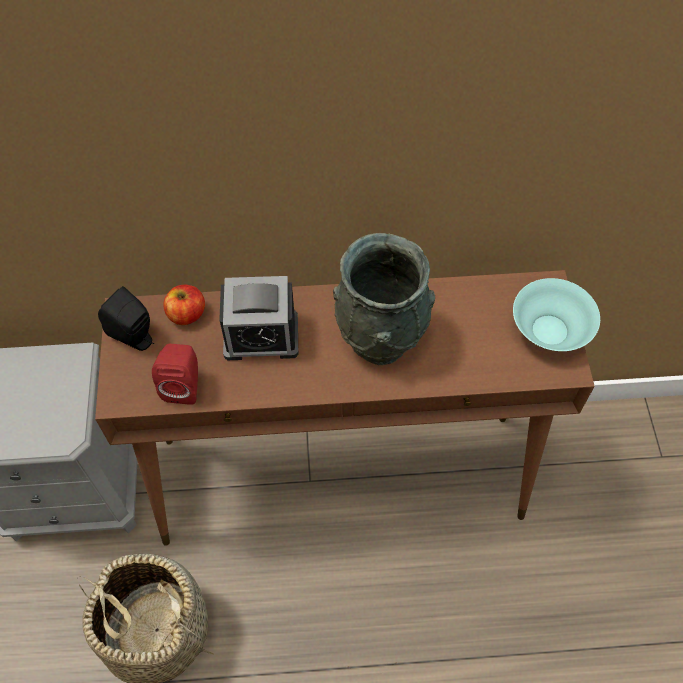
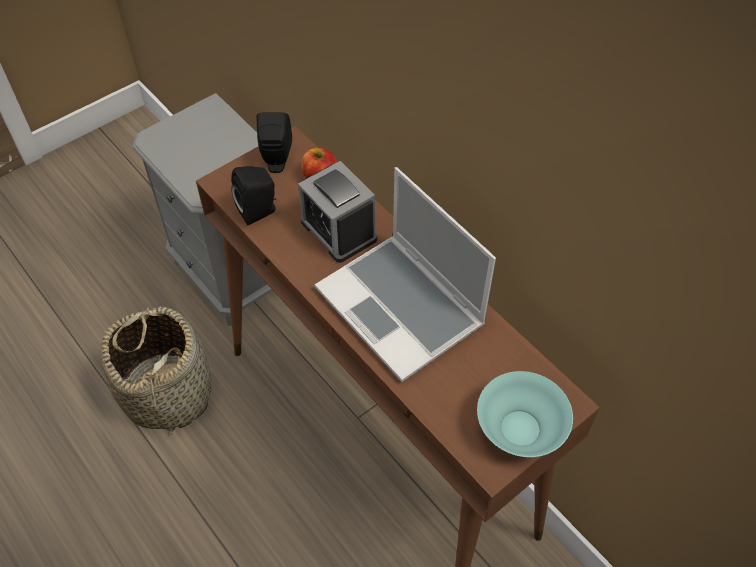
camera: 55 degrees right, 5 degrees down
red speaker [152,344,198,405] -> black speaker [231,166,276,225]
grey vase [333,233,435,365] -> laptop [315,167,496,382]

